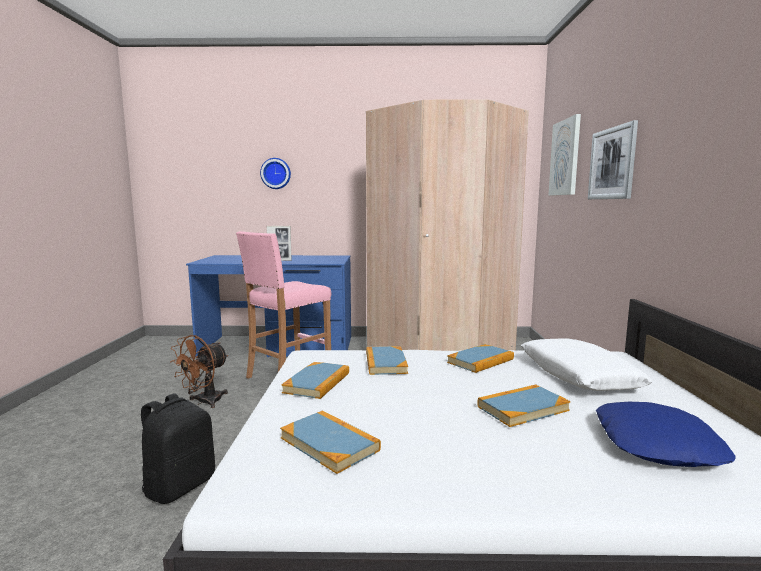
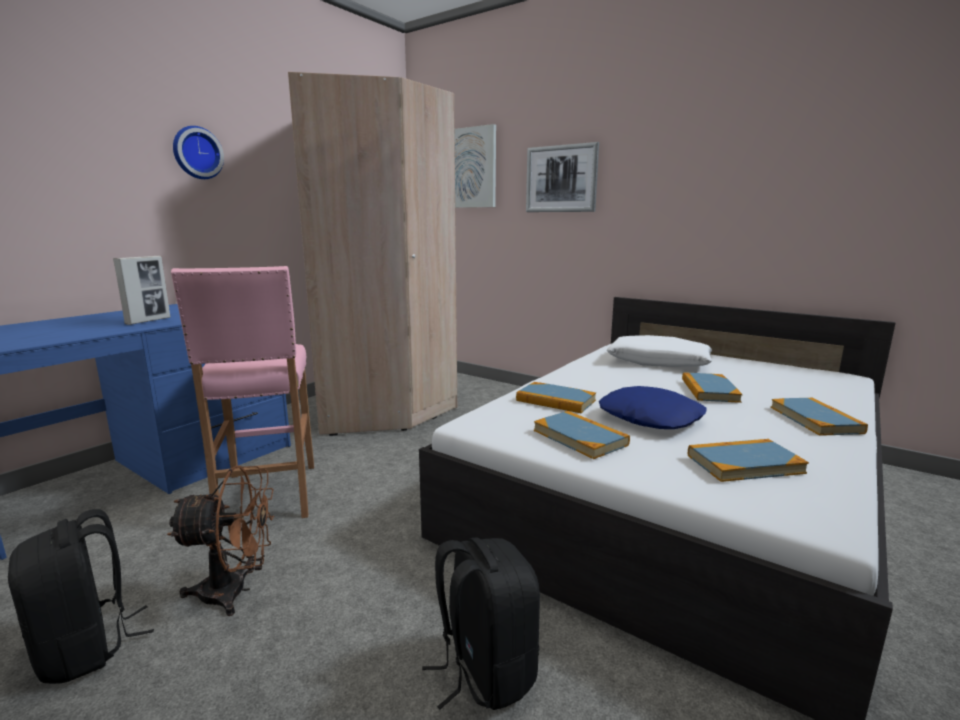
camera: 55 degrees left, 5 degrees up
brown fan [170,335,229,408] -> brown fan turned 75 degrees counterclockwise [167,465,274,616]
wall clock [260,158,291,189] -> wall clock moved to [173,126,224,179]
book [447,344,514,373] -> book moved to [771,398,868,436]
blue pillow [596,402,736,467] -> blue pillow moved to [599,386,706,429]
none -> black backpack [8,509,154,684]

